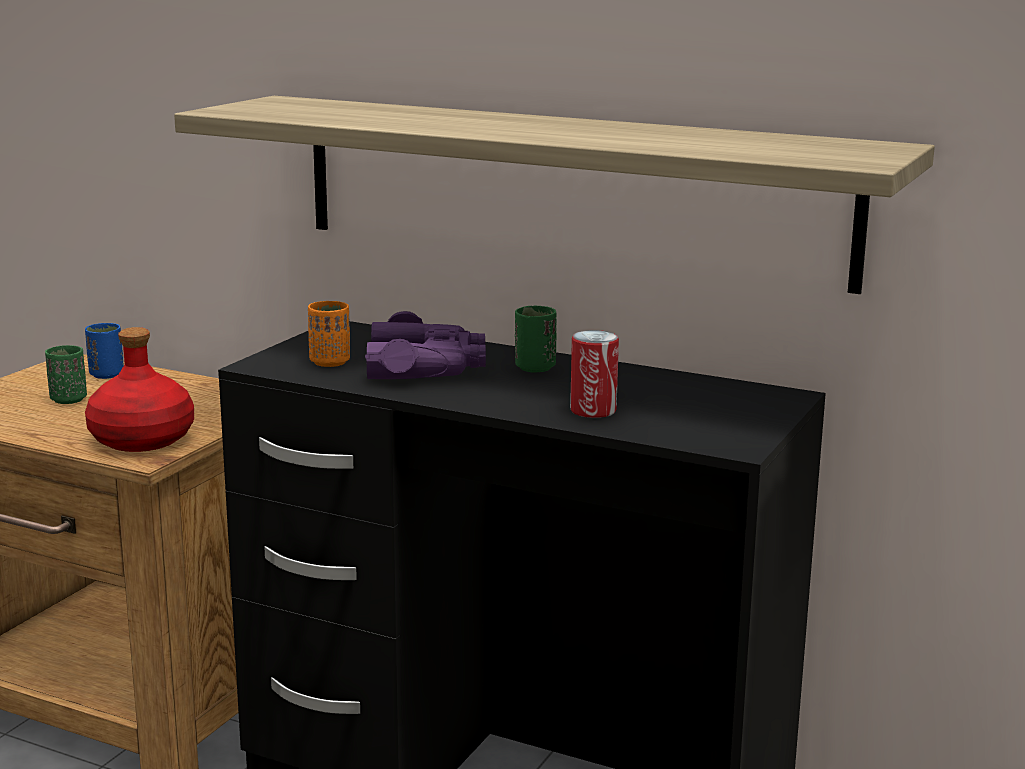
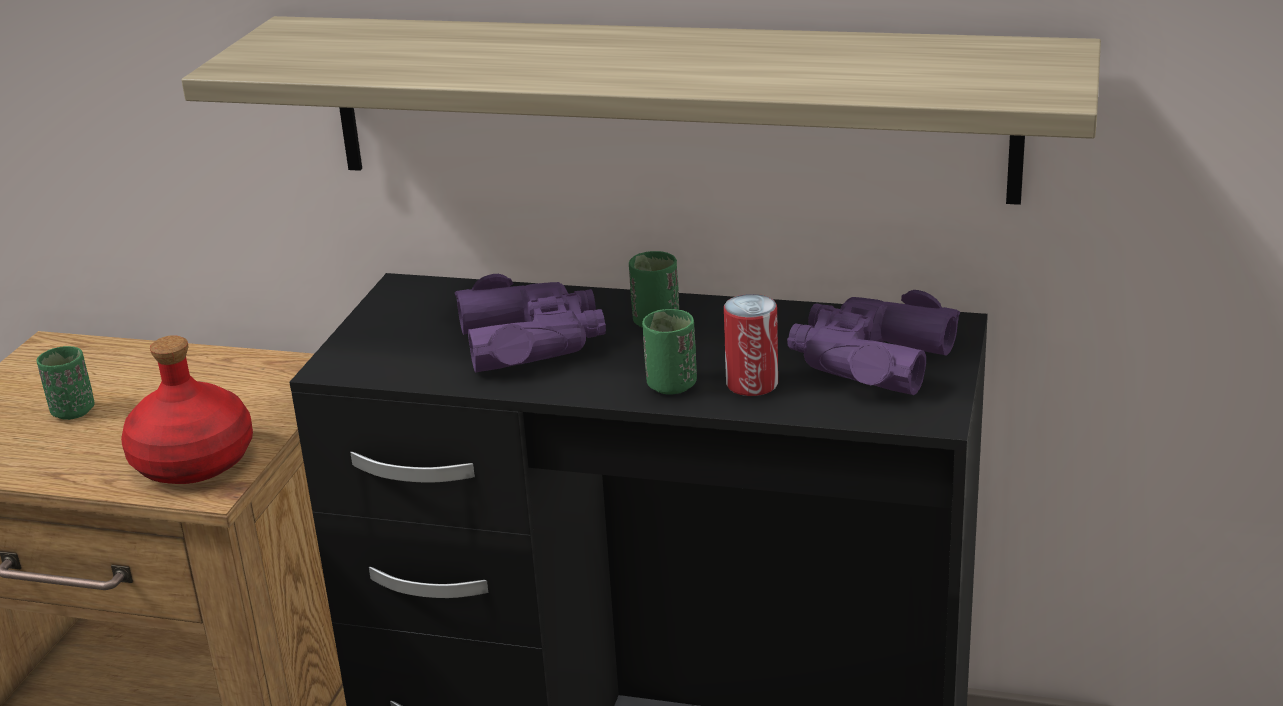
camera: 10 degrees left, 10 degrees up
blue cup [85,323,124,379] -> none
orange cup [308,301,350,367] -> none
none -> green cup [642,309,697,395]
none -> purple binoculars [787,290,960,395]

